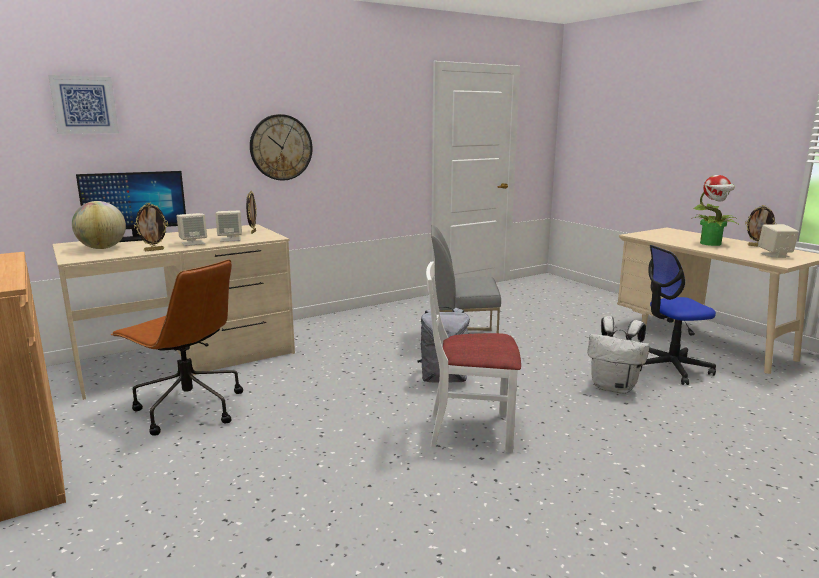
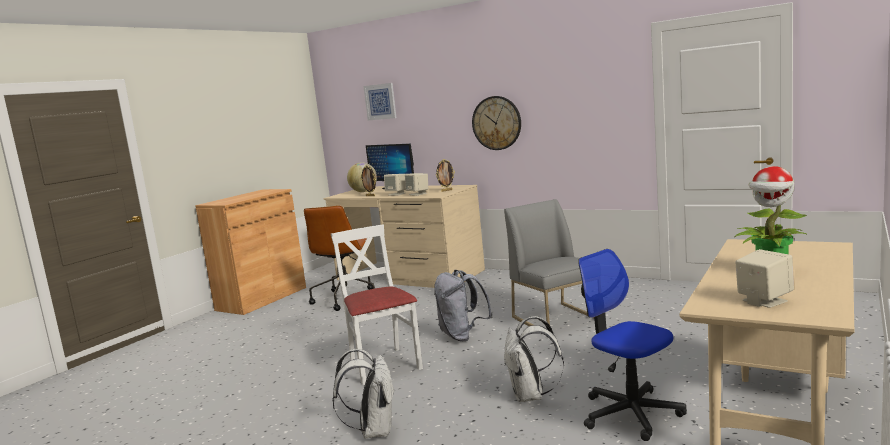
camera: 65 degrees right, 5 degrees down
picture frame [745,205,775,247] -> none
none -> white backpack [332,349,395,438]

